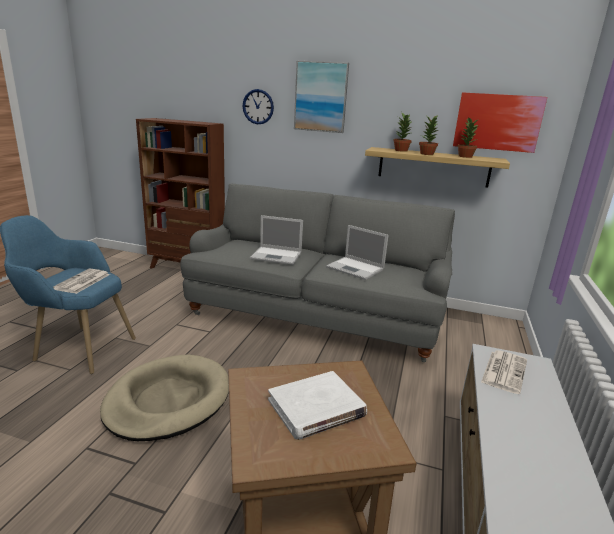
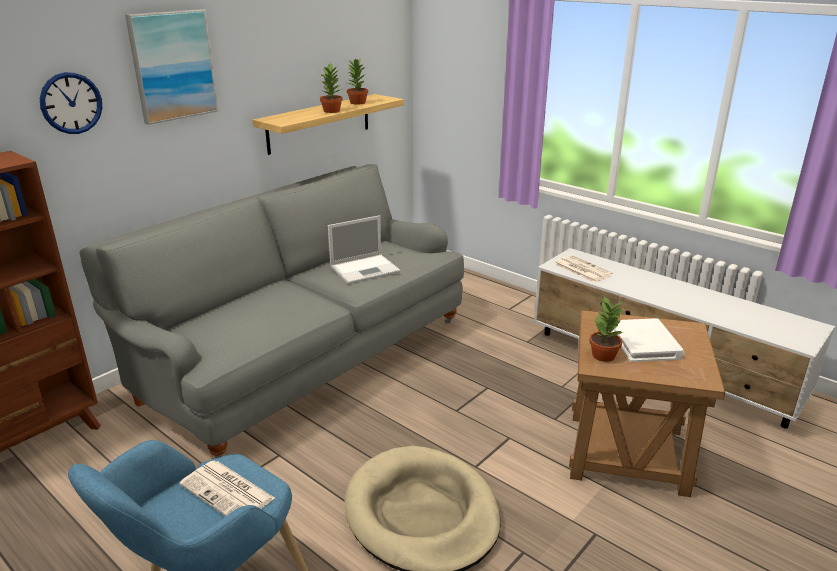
camera: 65 degrees left, 5 degrees up
laptop [250,215,303,265] -> none
potted plant [393,113,413,152] -> potted plant moved to [589,296,625,362]
picture [453,92,547,153] -> none

